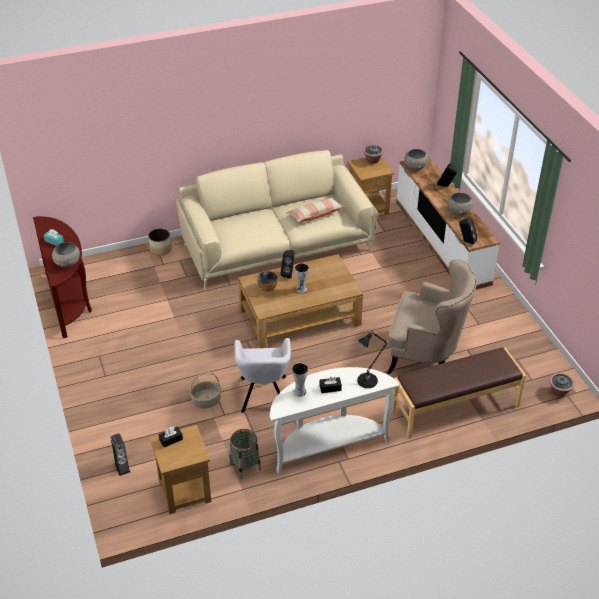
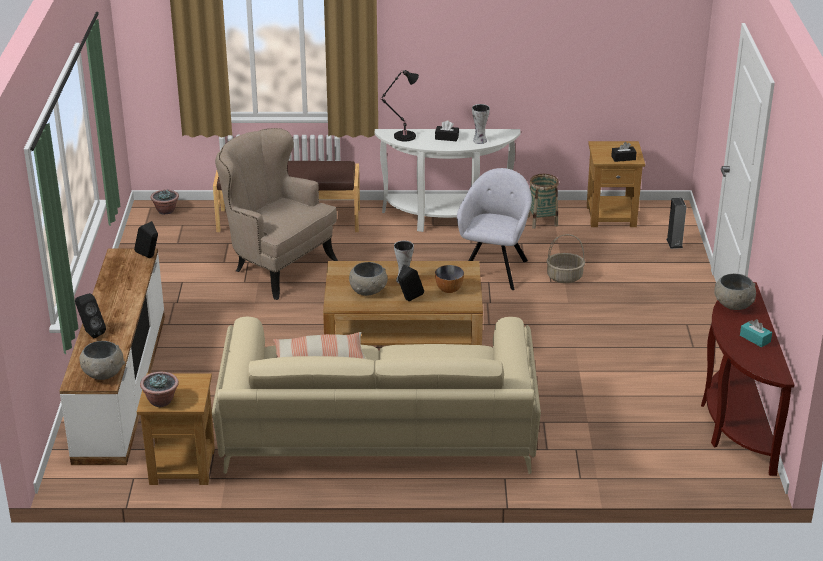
camera: 160 degrees left, 10 degrees down
planter [148,229,172,256] -> none
grey bowl [447,193,474,216] -> grey bowl moved to [349,262,387,296]

